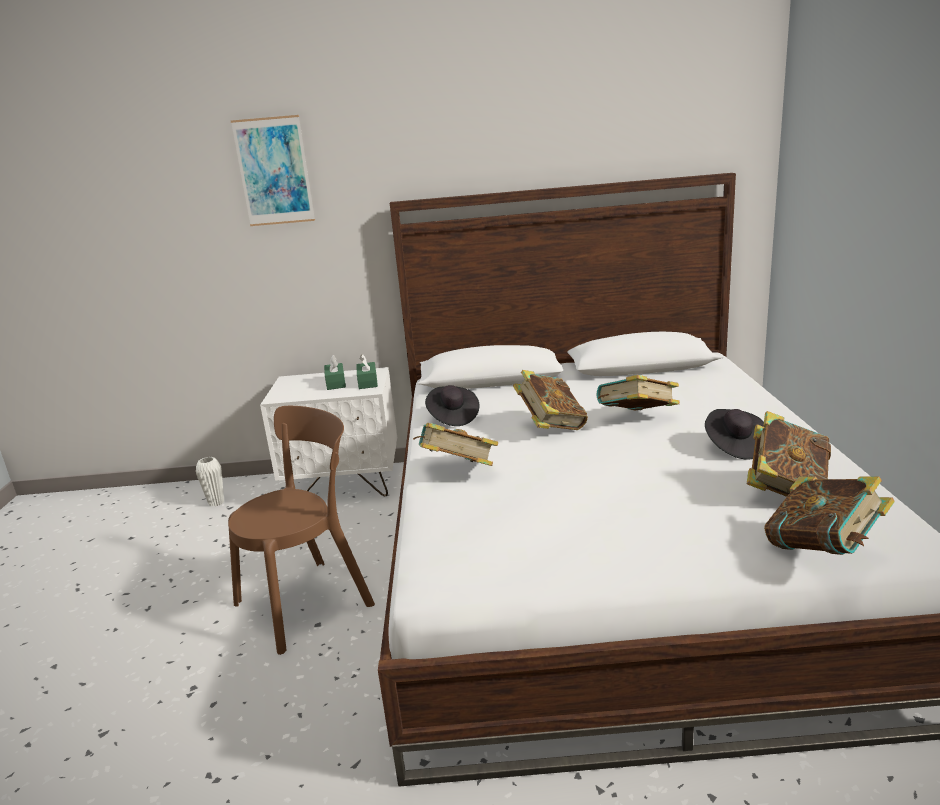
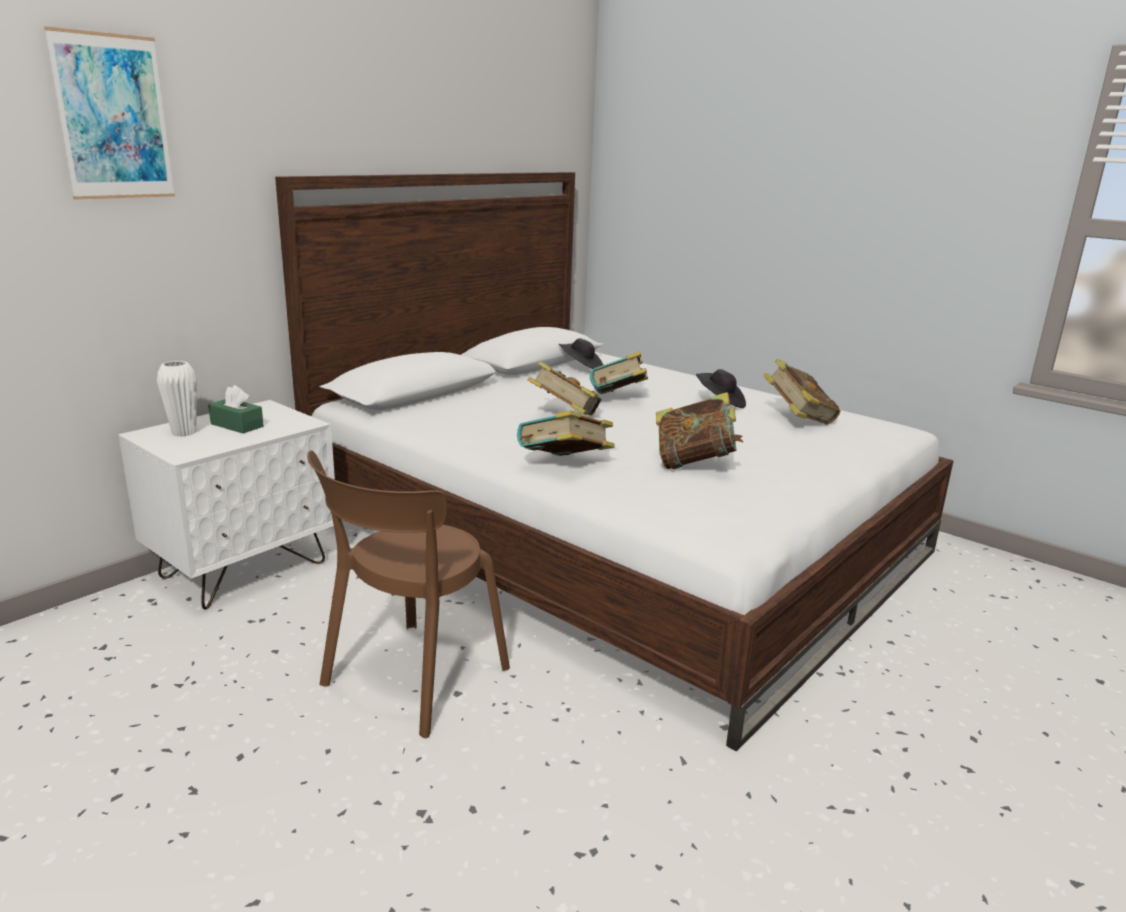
camera: 50 degrees left, 0 degrees up
white vase [196,457,224,507] -> white vase moved to [157,361,197,437]
brown chair [228,406,375,655] -> brown chair turned 150 degrees counterclockwise [307,450,510,738]
green tissue box [356,354,378,389] -> none
black hat [425,385,479,426] -> black hat moved to [559,338,603,369]
book [764,476,895,555] -> book moved to [656,392,743,469]

